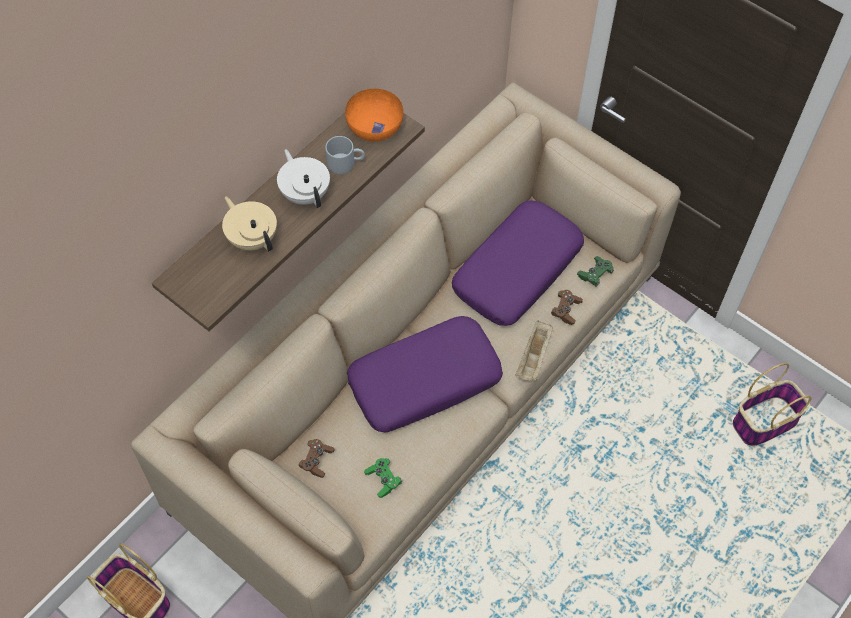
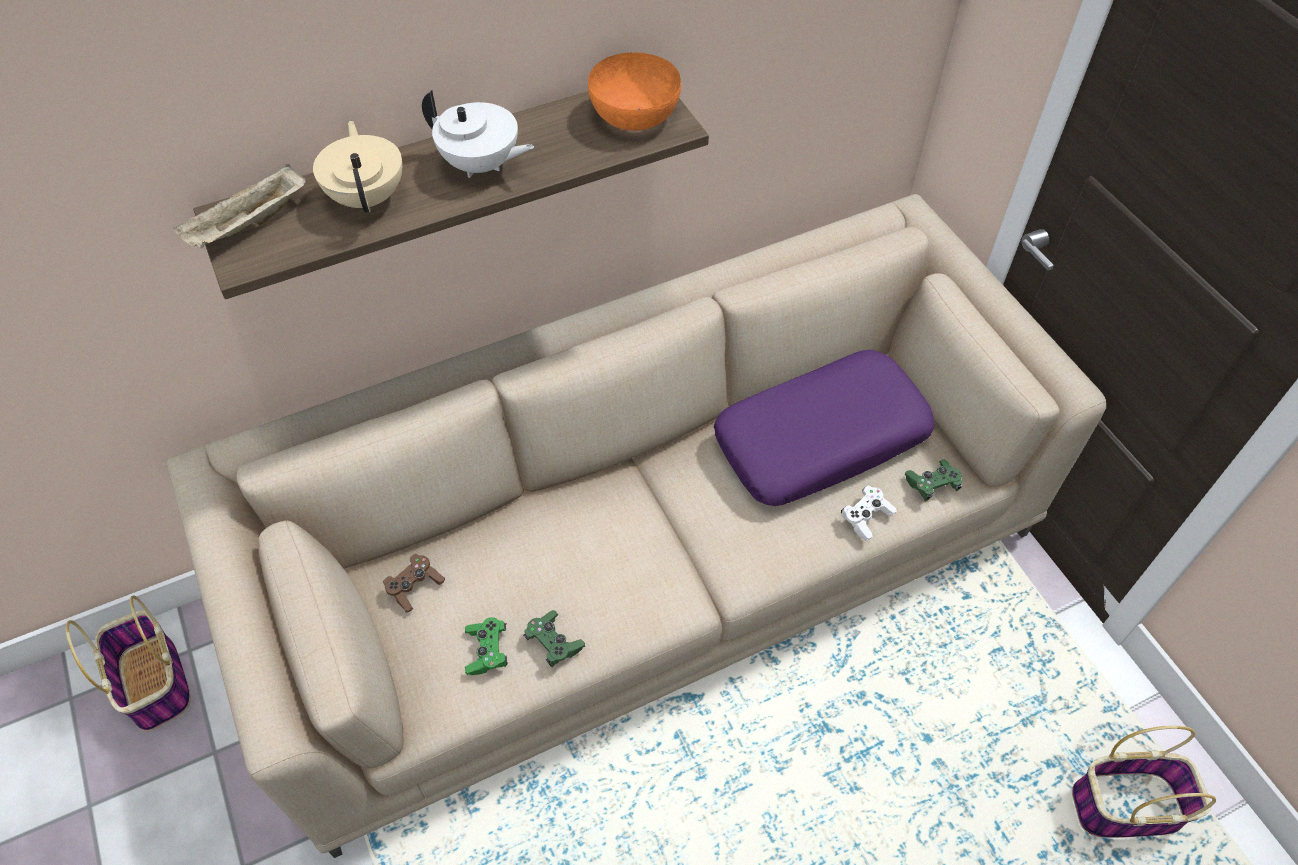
camera: 25 degrees right, 5 degrees down
white teapot [277,149,330,208] -> white teapot turned 120 degrees clockwise [422,90,534,178]
grey mug [325,136,365,174] -> none
purple pillow [347,316,503,432] -> none
beige tray [516,320,553,381] -> beige tray moved to [173,164,306,249]
brown game controller [551,290,583,325] -> white game controller [841,486,897,540]
none -> green game controller [523,610,585,667]

